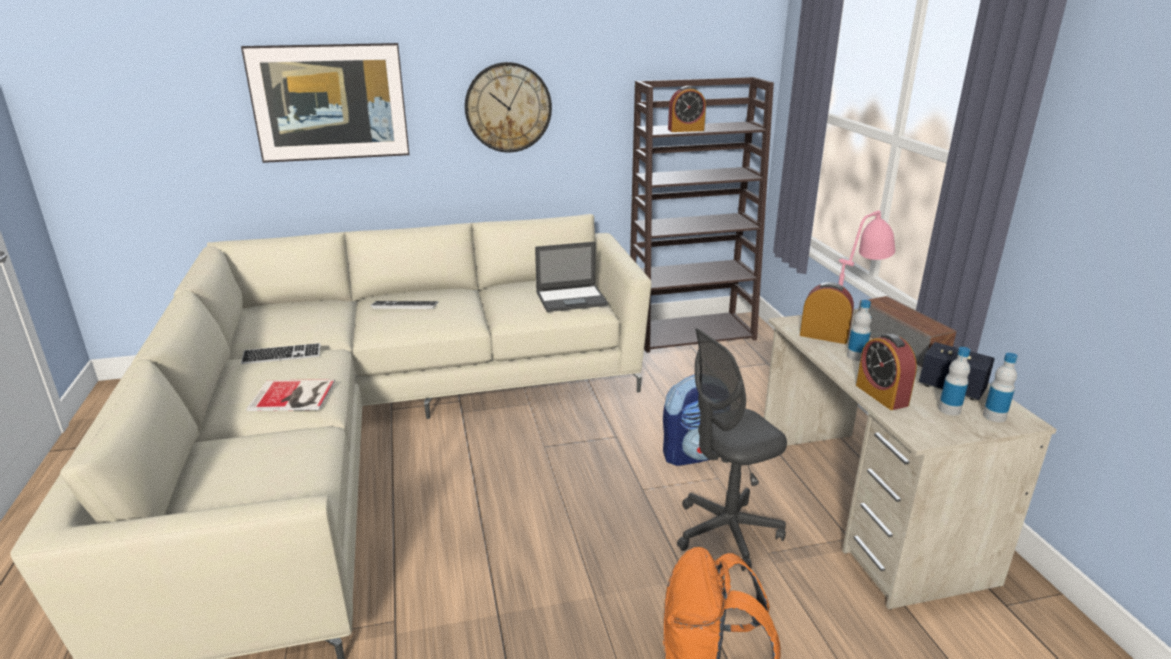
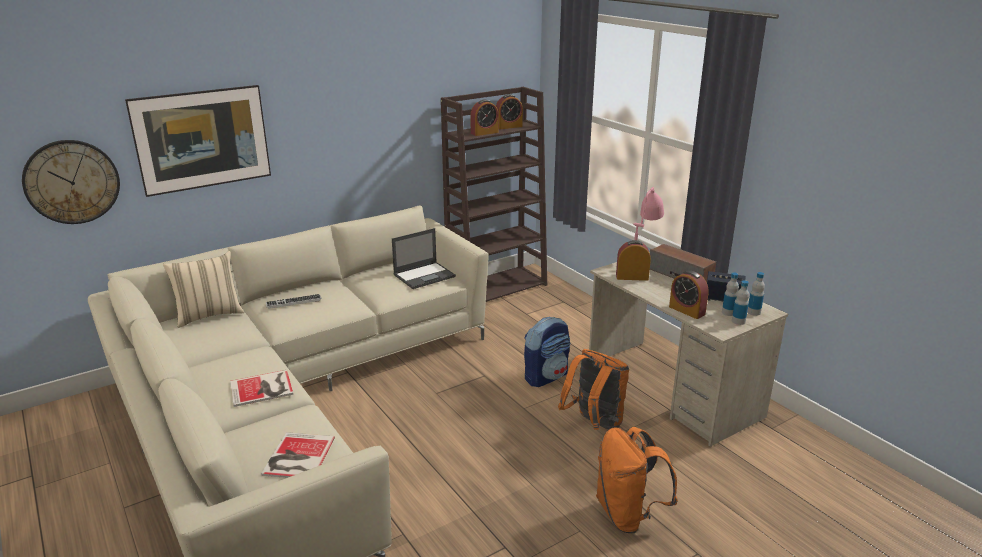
camera: 20 degrees left, 0 degrees up
keyboard [241,343,321,364] -> none
wall clock [465,62,552,153] -> wall clock moved to [22,140,120,224]
grey office chair [677,328,787,571] -> orange backpack [558,349,629,430]
bottle [847,300,872,361] -> bottle moved to [732,280,749,325]
none -> beige pillow [163,251,245,328]
none -> book [261,432,335,478]
none -> alarm clock [496,94,523,129]

